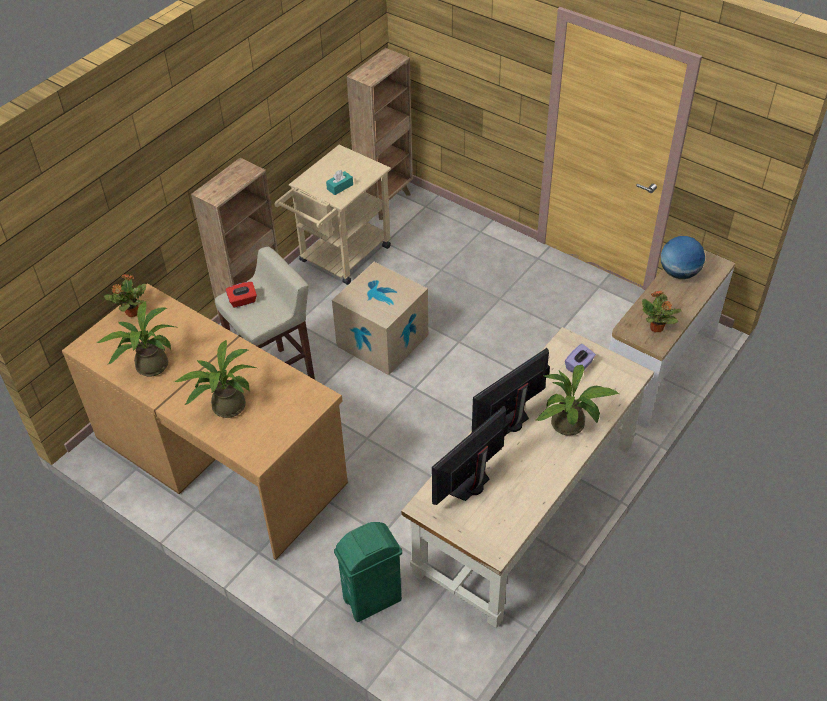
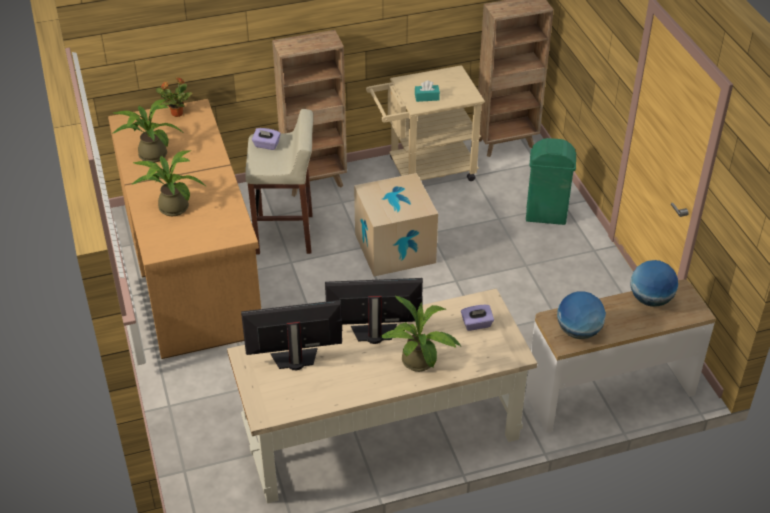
camera: 35 degrees right, 5 degrees down
red tissue box [225,282,257,308] -> purple tissue box [252,128,281,150]
green trash can [334,522,402,622] -> green trash can moved to [526,138,576,225]
potted plant [642,291,682,332] -> globe [557,291,606,339]

